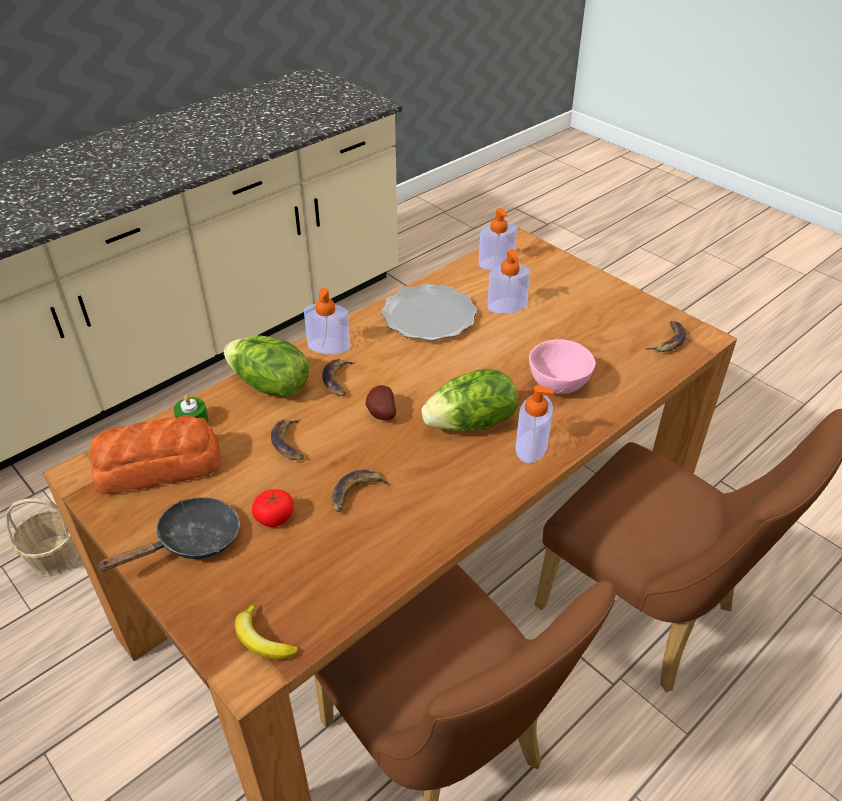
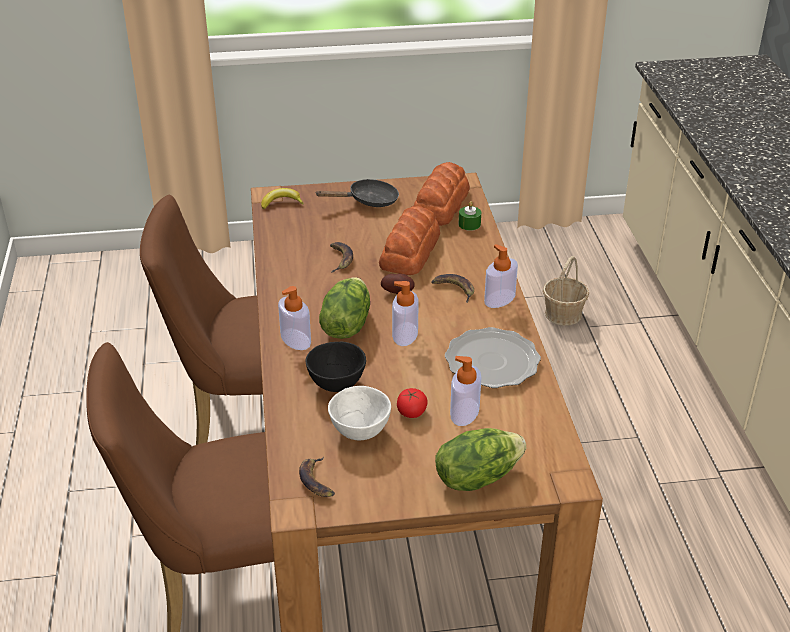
camera: 125 degrees right, 5 degrees down
black frying pan [97,497,240,571] -> black frying pan turned 105 degrees counterclockwise [315,179,399,207]
lettuce [224,335,310,397] -> lettuce moved to [435,428,526,491]
tomato [252,489,294,527] -> tomato moved to [397,388,428,418]
banana [271,419,304,460] -> bread [379,206,440,275]
soap dispenser [479,208,517,270] -> soap dispenser moved to [392,281,419,346]
pink bowl [529,339,595,394] -> black bowl [305,342,366,392]
none -> white bowl [328,386,391,440]

